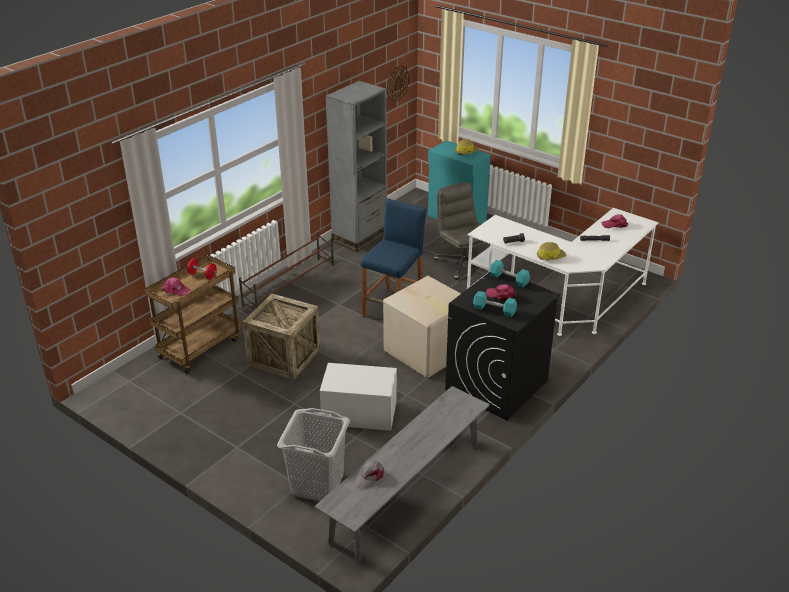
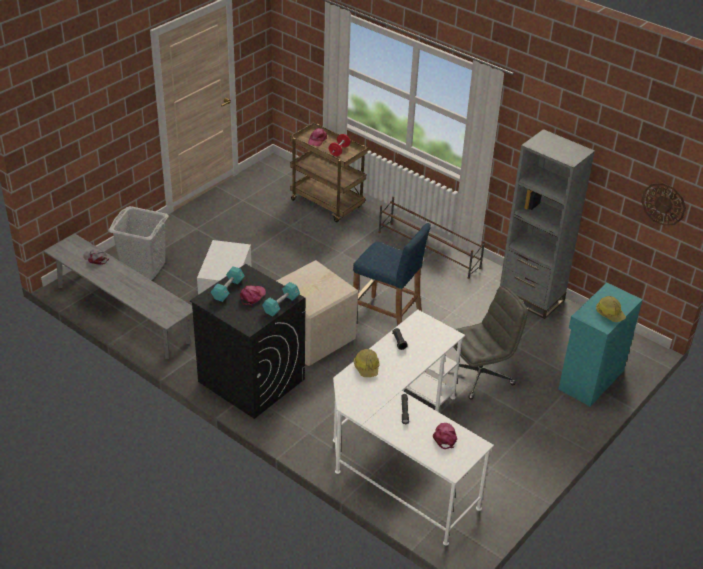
camera: 90 degrees right, 5 degrees up
crate [243,293,321,380] -> none

